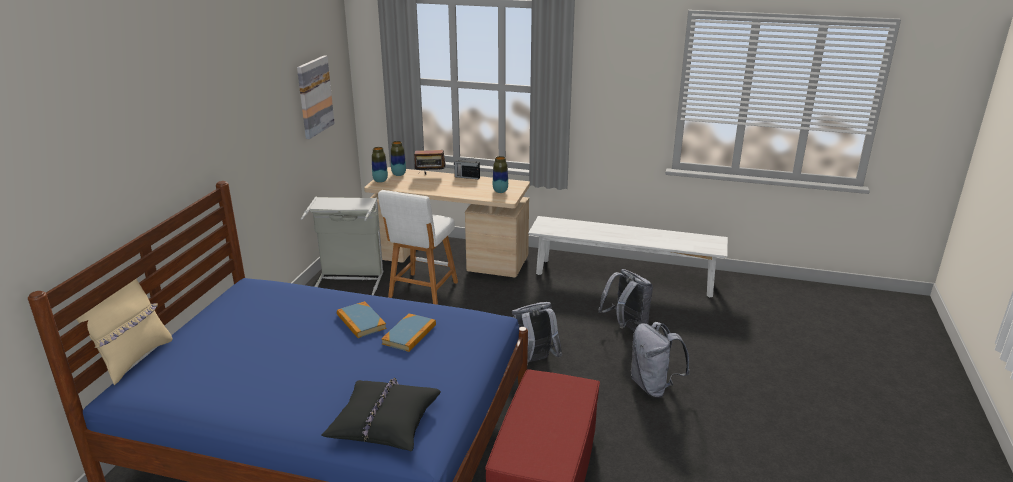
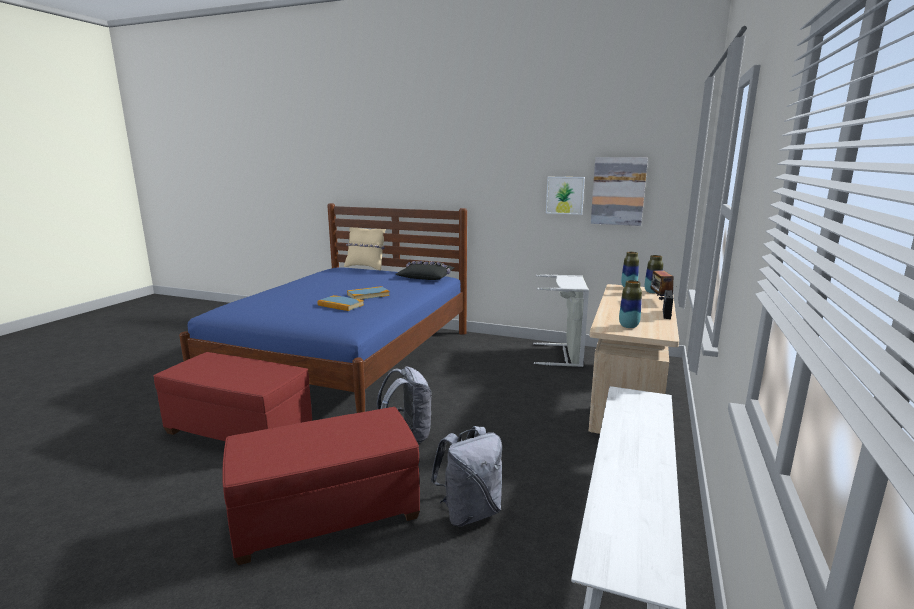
camera: 95 degrees right, 10 degrees down
black pillow [321,378,441,451] -> black pillow moved to [396,261,455,280]
white stool [378,190,458,305] -> none
grey backpack [631,322,690,398] -> red ottoman [222,407,420,565]
none -> picture [546,177,585,215]

